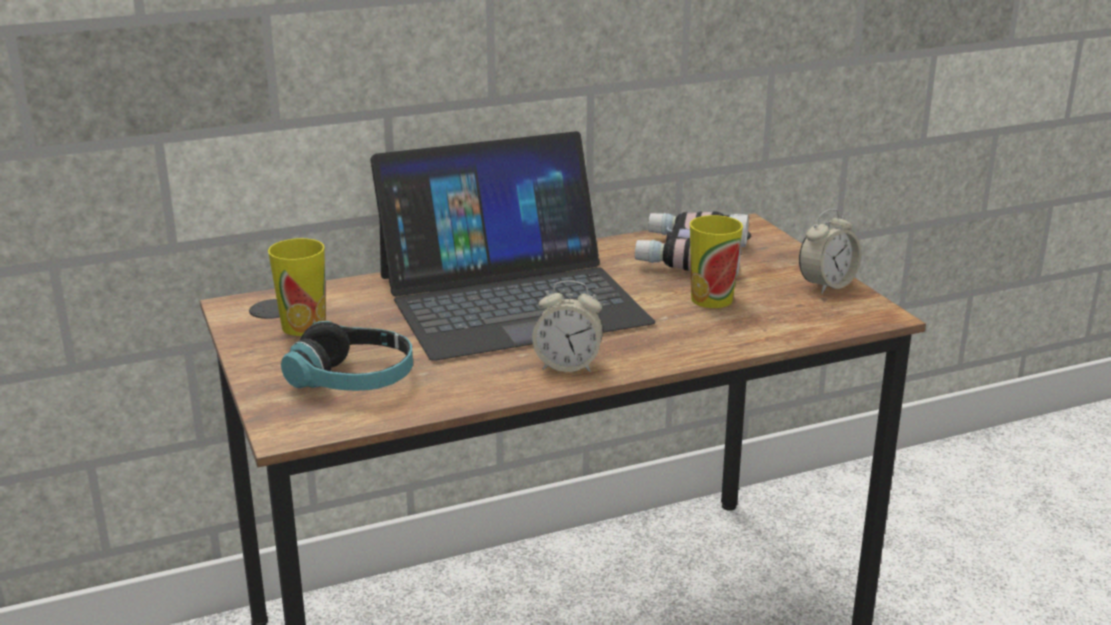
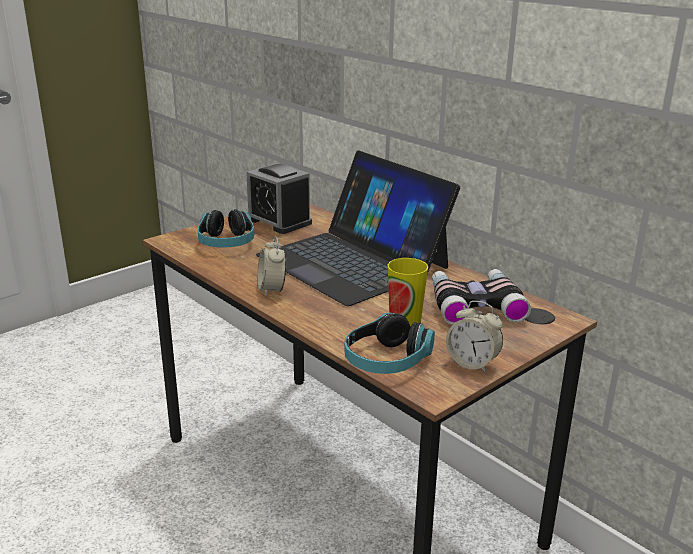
camera: 70 degrees right, 0 degrees up
cup [268,238,326,336] -> alarm clock [246,163,312,234]
none -> headphones [344,312,435,374]

